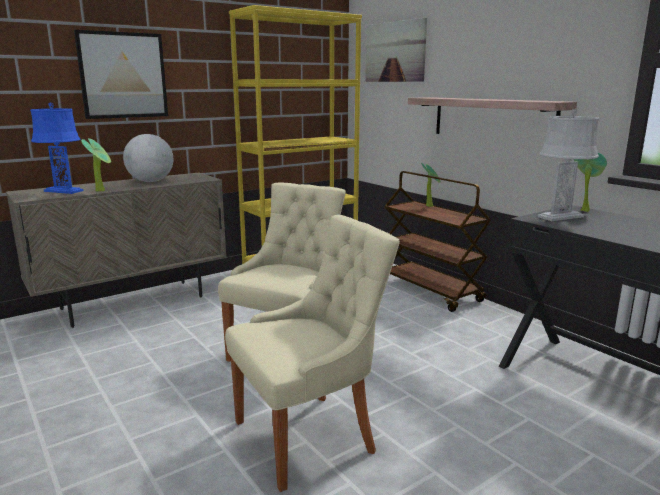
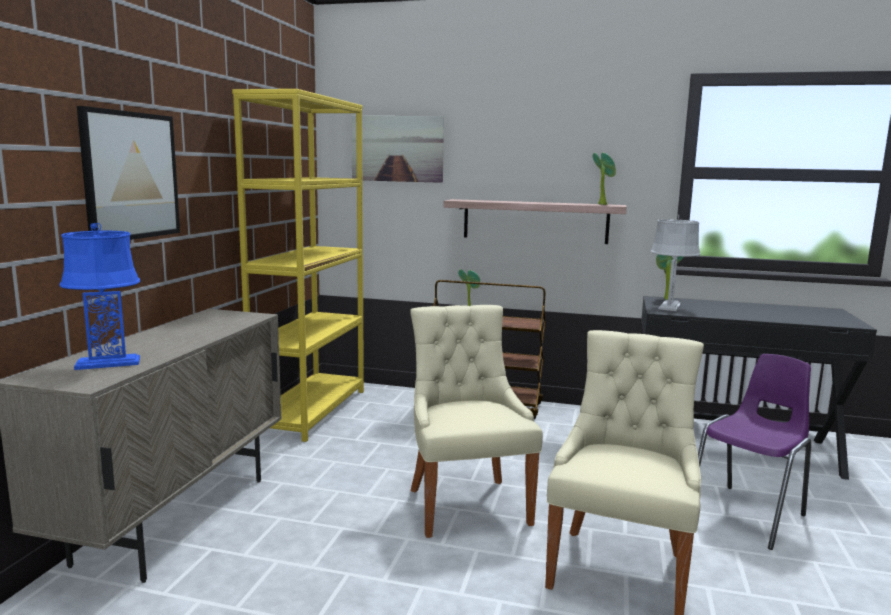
camera: 40 degrees left, 5 degrees down
potted plant [81,138,111,192] -> potted plant moved to [593,153,616,205]
globe [123,134,173,182] -> none
none -> purple chair [698,354,811,550]

